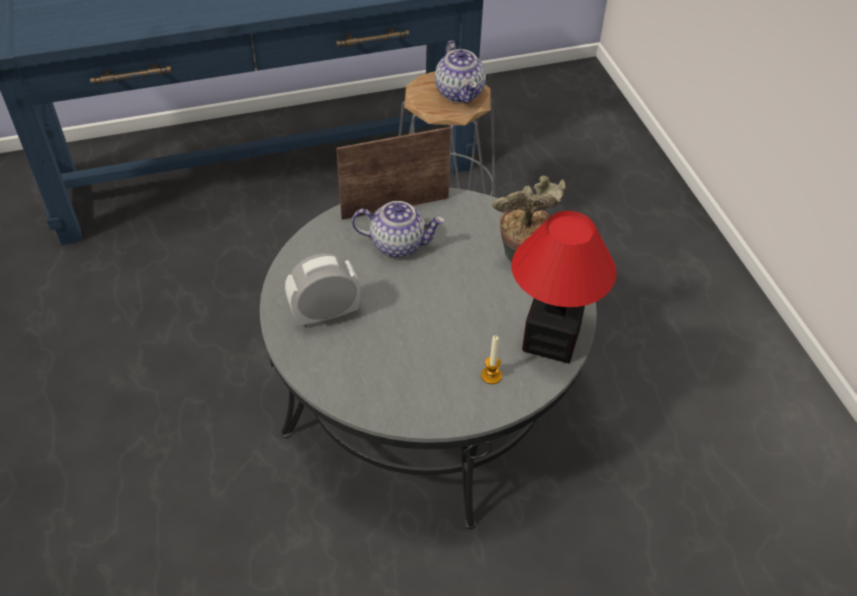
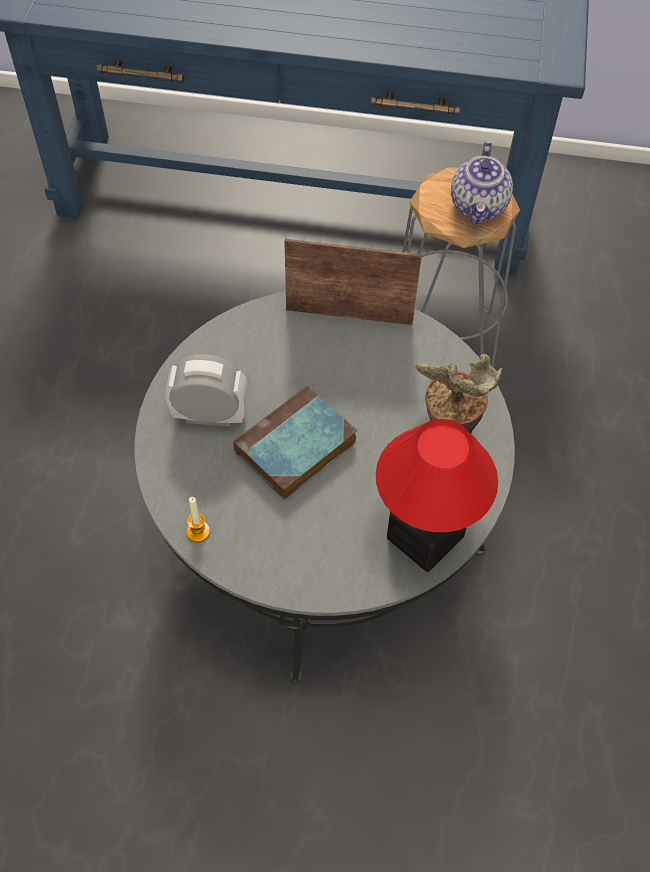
camera: 25 degrees right, 10 degrees up
teapot [352,201,444,258] -> none
candle [481,335,502,384] -> candle moved to [186,497,210,542]
none -> book [233,386,357,500]

